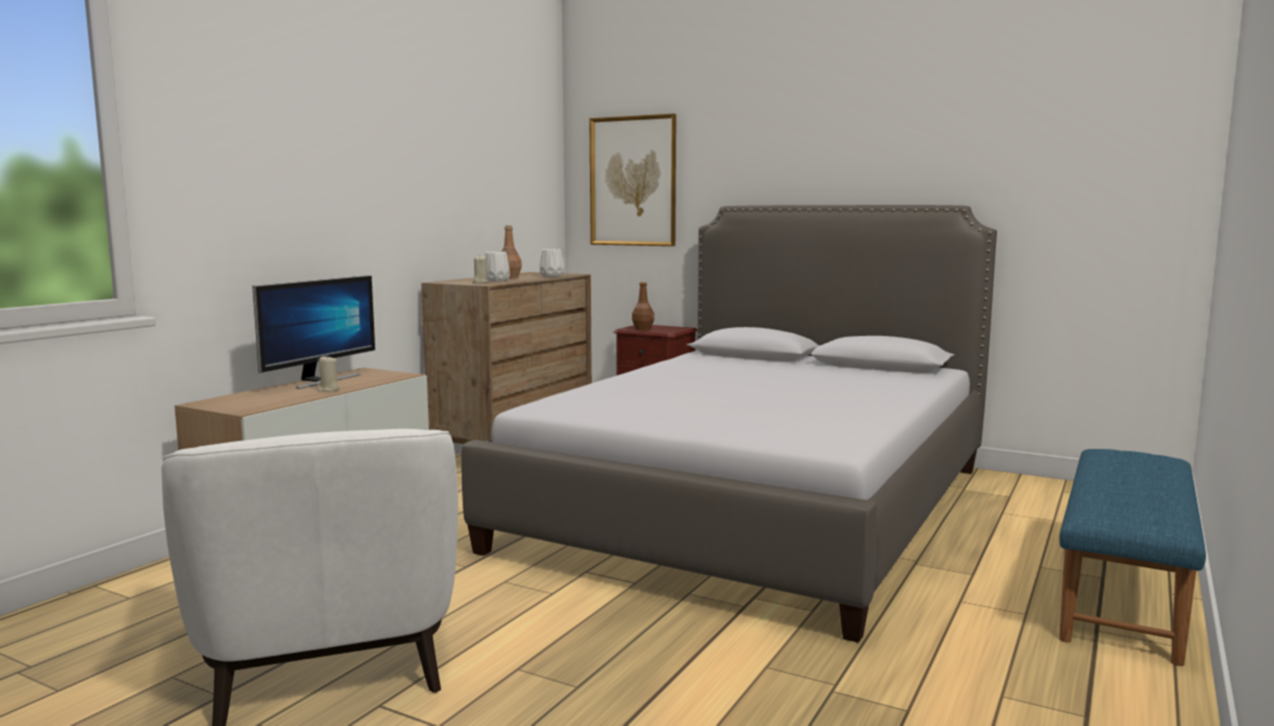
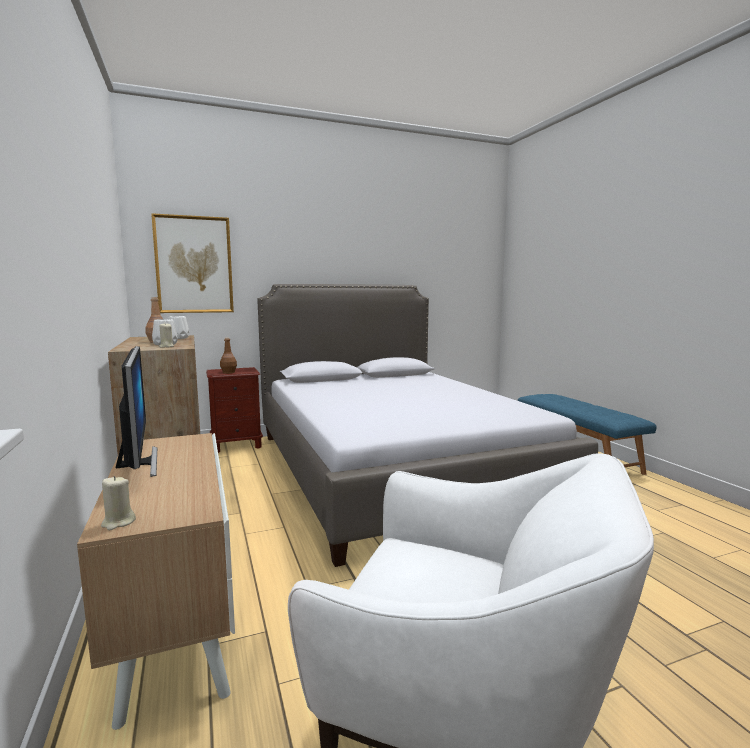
camera: 50 degrees left, 0 degrees up
beige candle [317,355,340,392] -> beige candle moved to [101,476,136,530]

